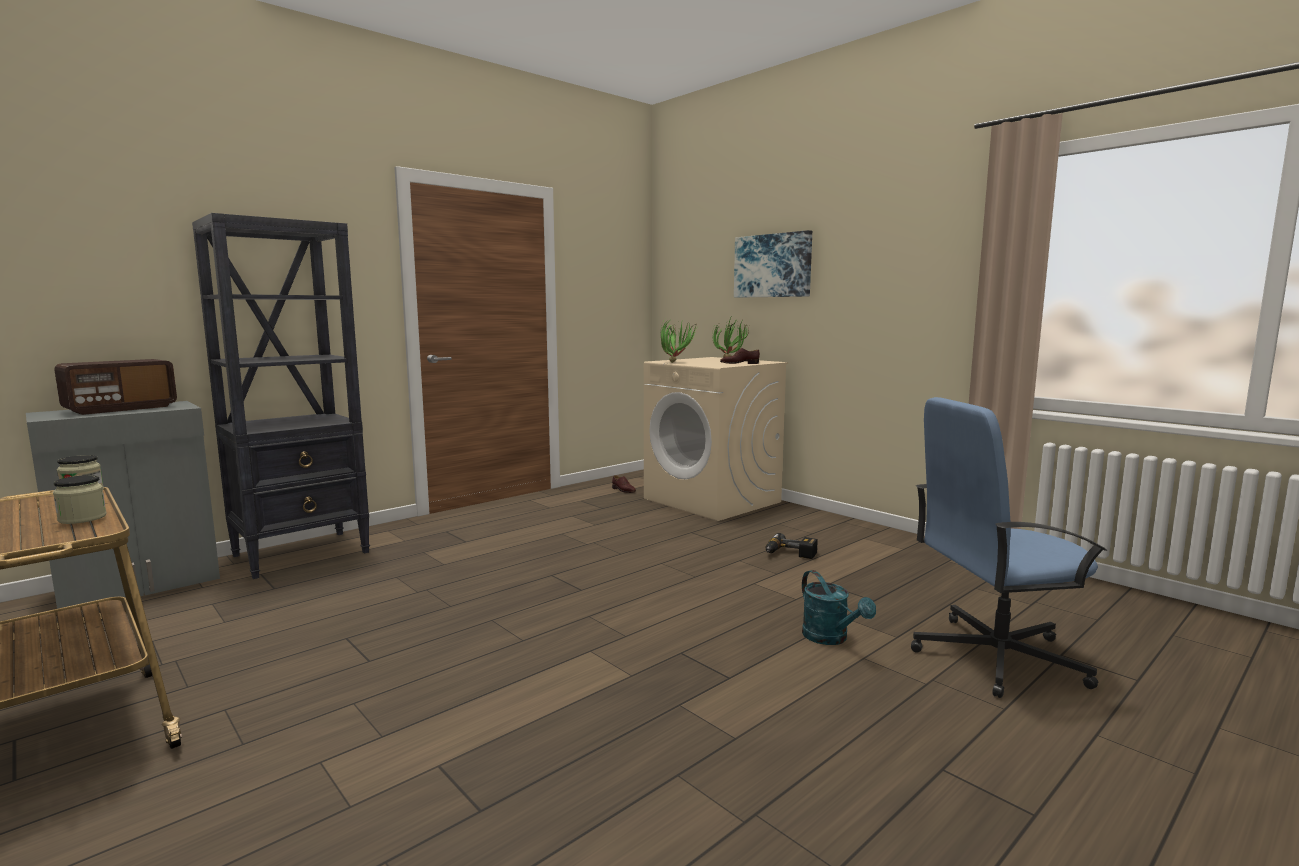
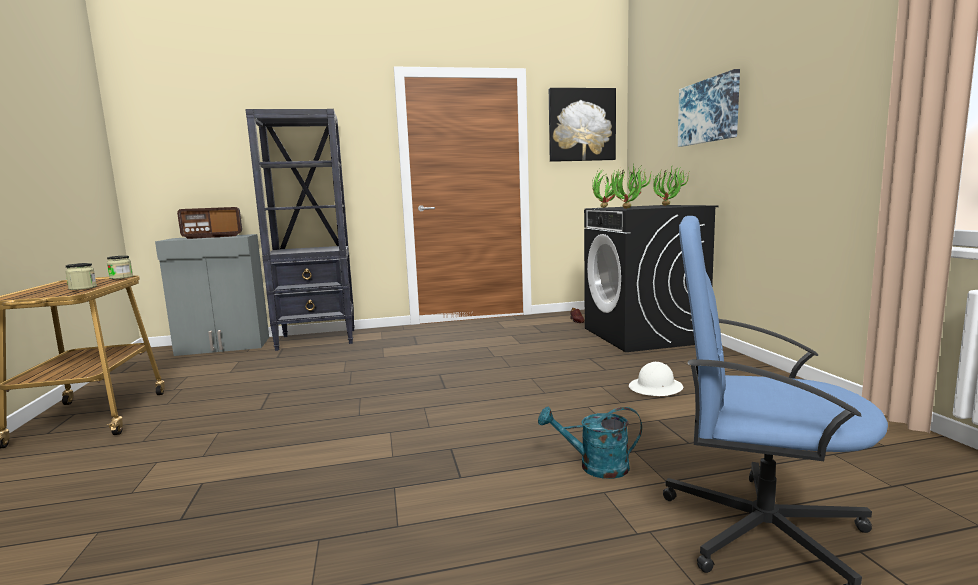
camera: 30 degrees right, 0 degrees up
beige washing machine [644,357,788,521] -> black washing machine [584,205,718,352]
brown shoe [720,348,760,364] -> none
power drill [766,533,818,559] -> white hard hat [629,362,683,396]
turquoise watering can [802,570,876,645] -> turquoise watering can turned 90 degrees clockwise [538,407,642,479]
none -> picture [549,88,616,162]
none -> potted plant [613,164,652,209]

